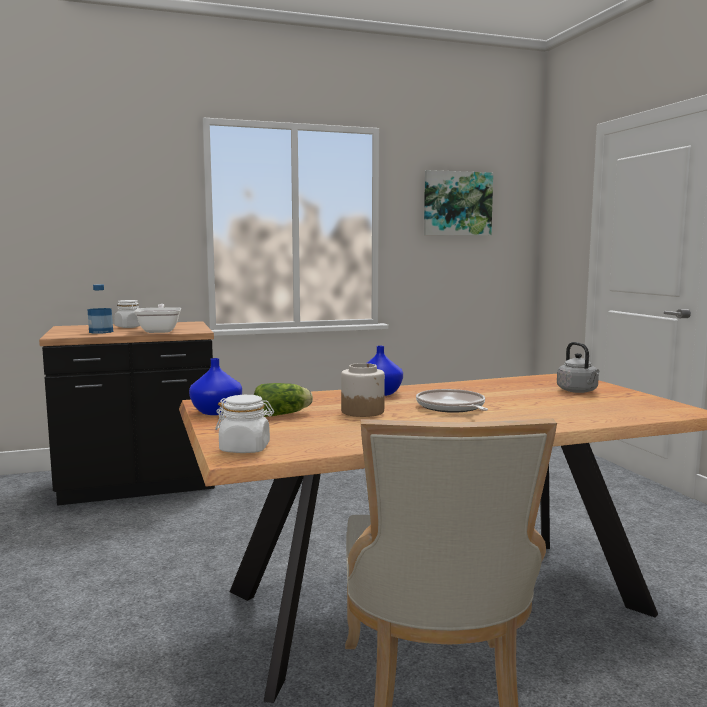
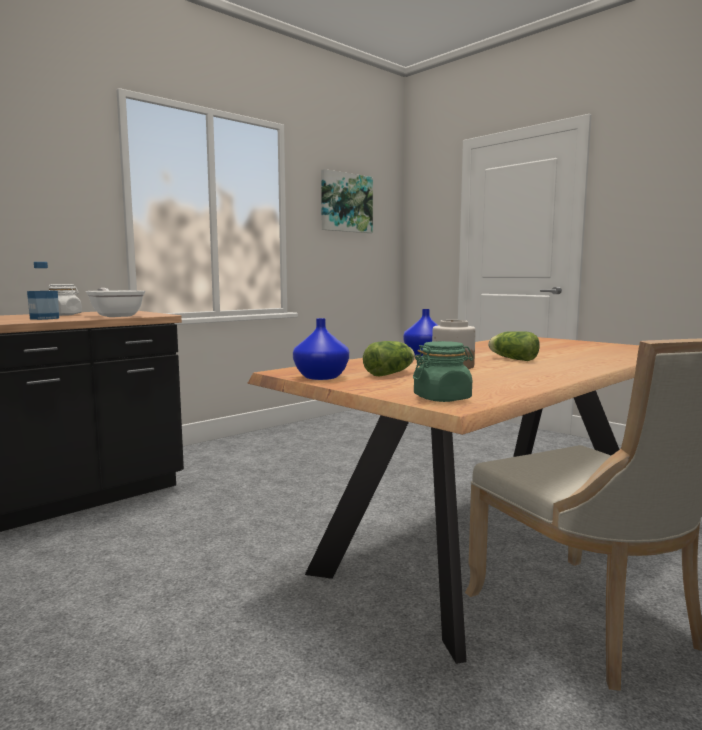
camera: 25 degrees left, 0 degrees up
white jar [215,395,274,453] -> green jar [413,341,474,402]
frying pan [416,389,488,413] -> lettuce [488,331,540,361]
grey kettle [557,342,599,393] -> none

